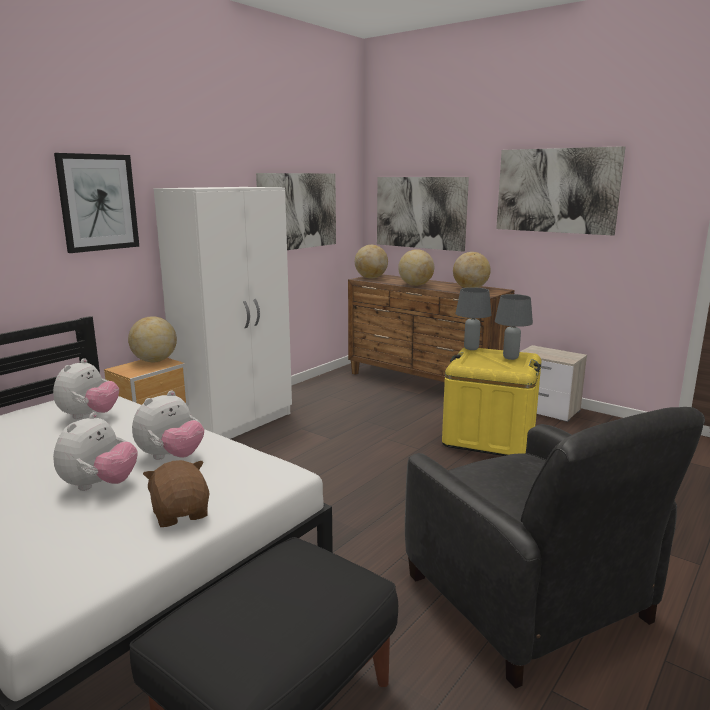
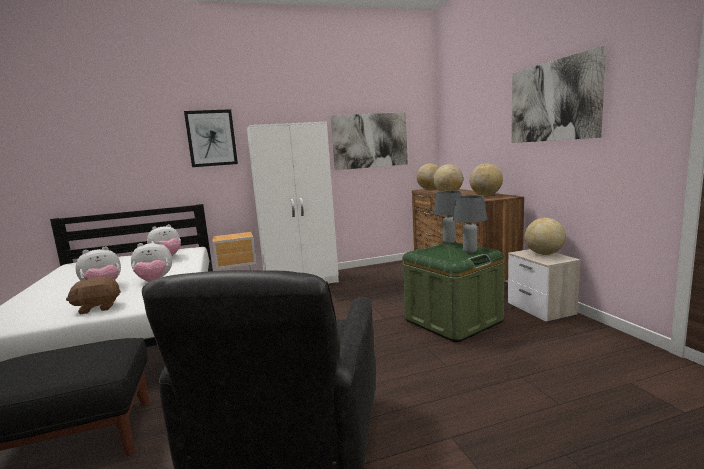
camera: 35 degrees right, 5 degrees down
globe [128,316,177,363] -> globe moved to [525,218,566,255]
brown plush toy [143,460,209,527] -> brown plush toy turned 120 degrees counterclockwise [66,276,121,315]
picture [377,177,469,252] -> none
yellow storage box [442,347,541,456] -> green storage box [402,242,504,342]

